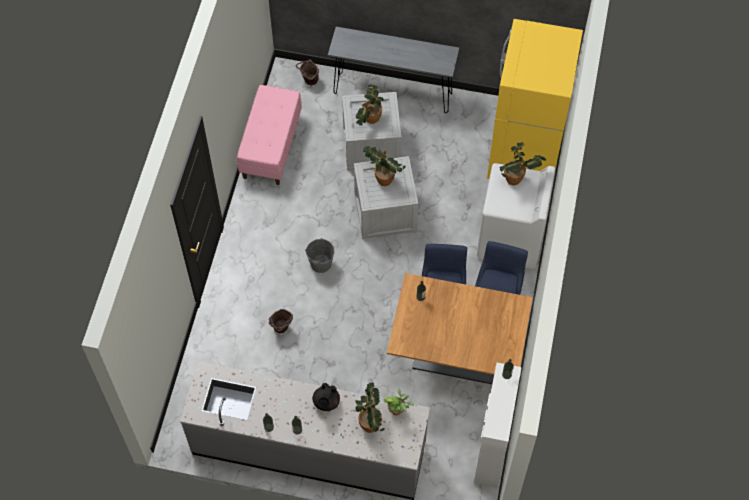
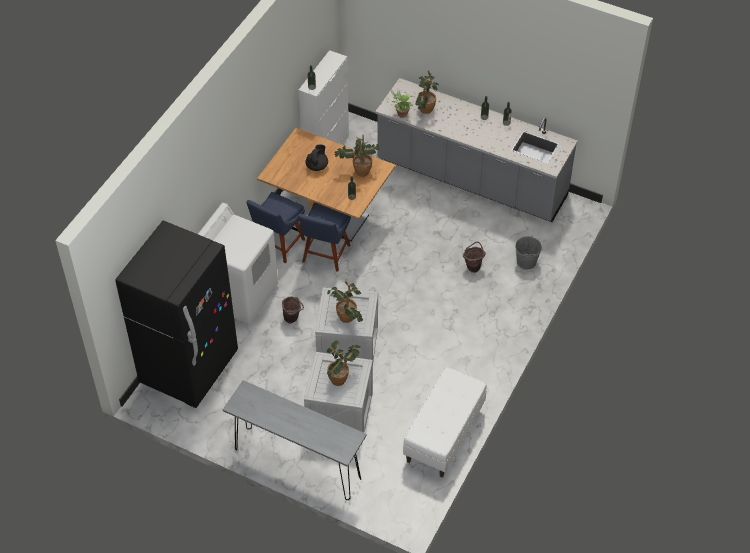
camera: 165 degrees left, 10 degrees down
pink bench [237,85,302,185] -> white bench [403,367,487,477]
brown bucket [296,59,319,86] -> brown bucket moved to [282,296,304,323]
grey bucket [305,238,335,273] -> grey bucket moved to [515,236,542,269]
black teapot [312,383,340,411] -> black teapot moved to [306,144,328,171]
yellow fridge [487,19,583,179] -> black fridge [115,220,238,408]
potted plant [500,142,546,185] -> potted plant moved to [335,135,380,177]

